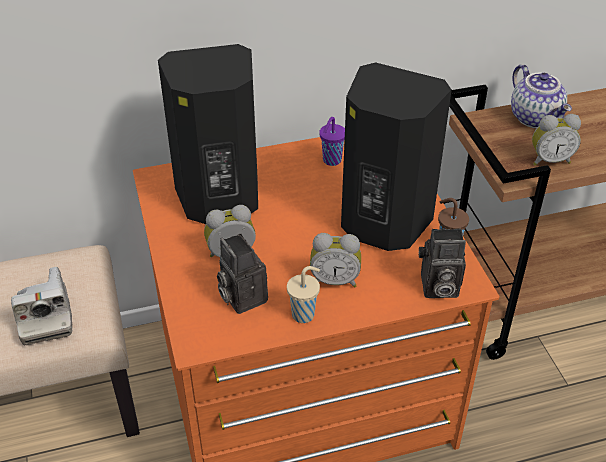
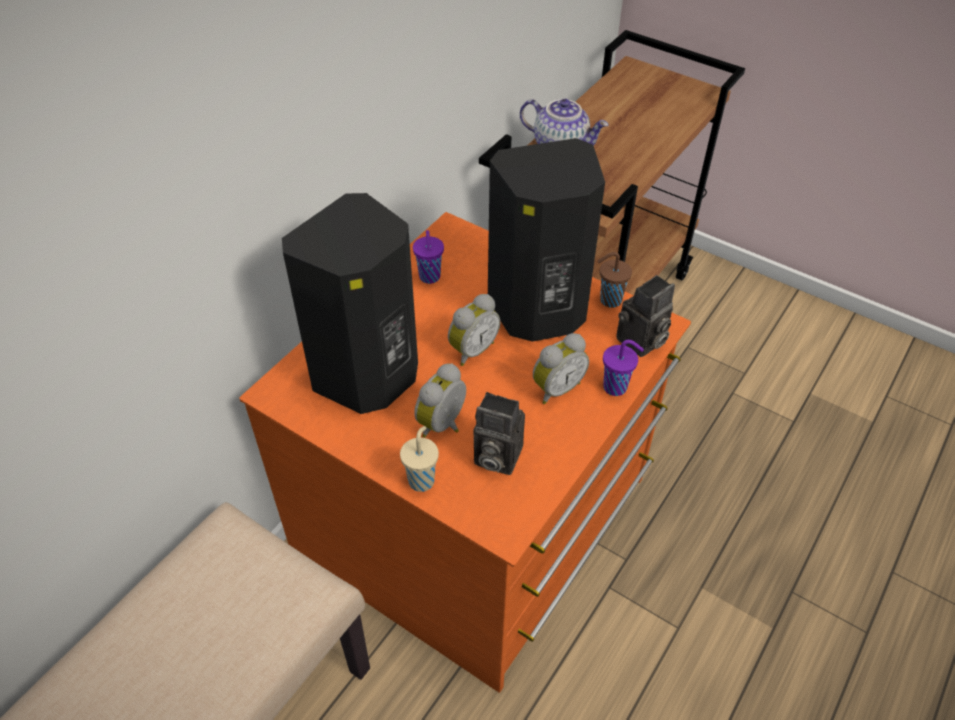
camera: 40 degrees left, 5 degrees up
camera [11,267,72,345] -> none
beige cup [287,266,320,323] -> beige cup moved to [400,426,439,492]
alarm clock [532,114,581,166] -> alarm clock moved to [448,294,500,366]
none -> purple cup [603,340,644,396]

